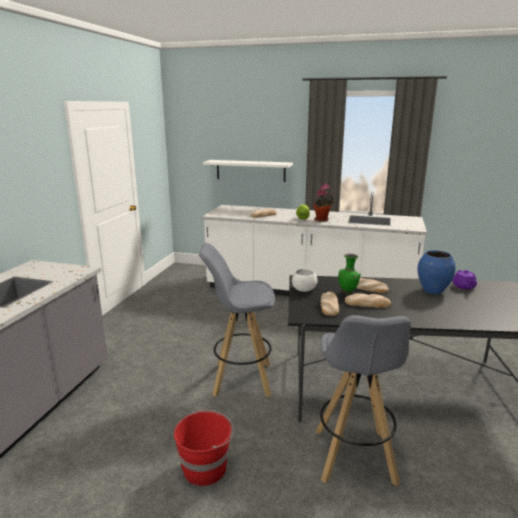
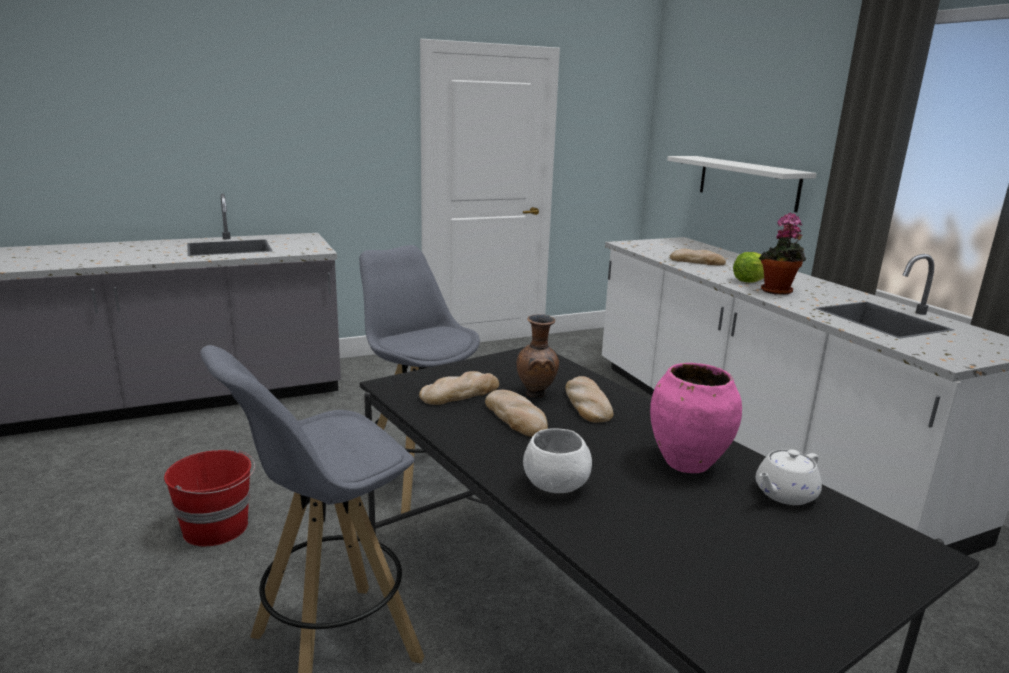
camera: 50 degrees right, 0 degrees up
white bowl [292,269,318,292] -> white bowl moved to [523,428,592,493]
green vase [338,254,361,295] -> brown vase [517,314,559,397]
blue vase [418,250,456,294] -> pink vase [650,363,742,473]
purple teapot [452,270,477,289] -> white teapot [756,449,822,505]

